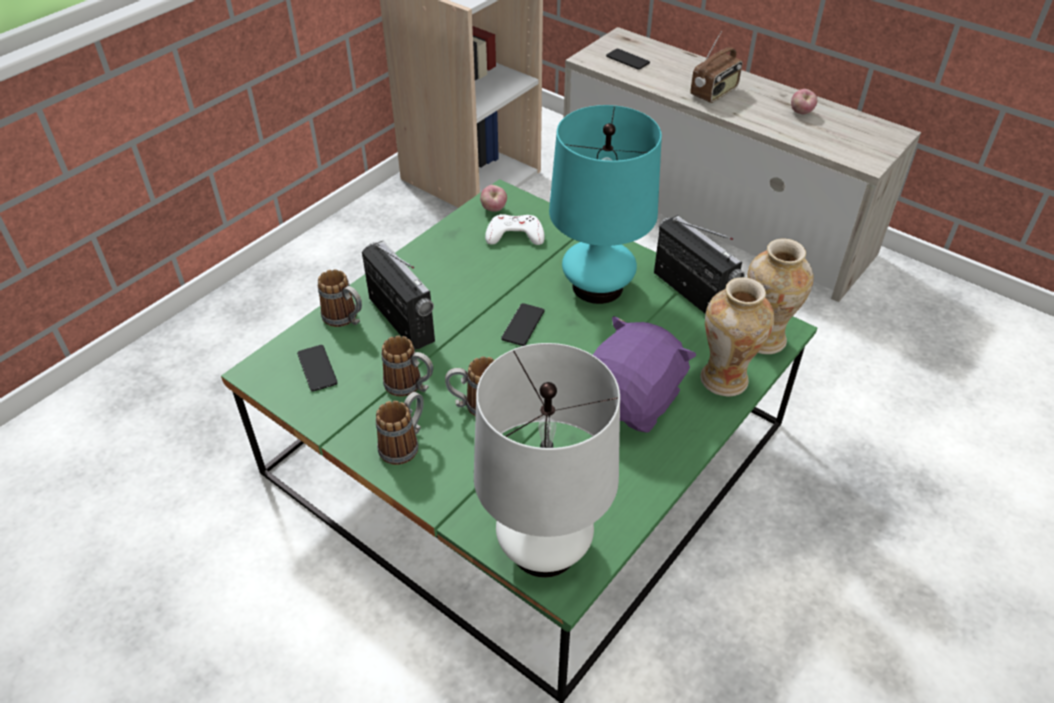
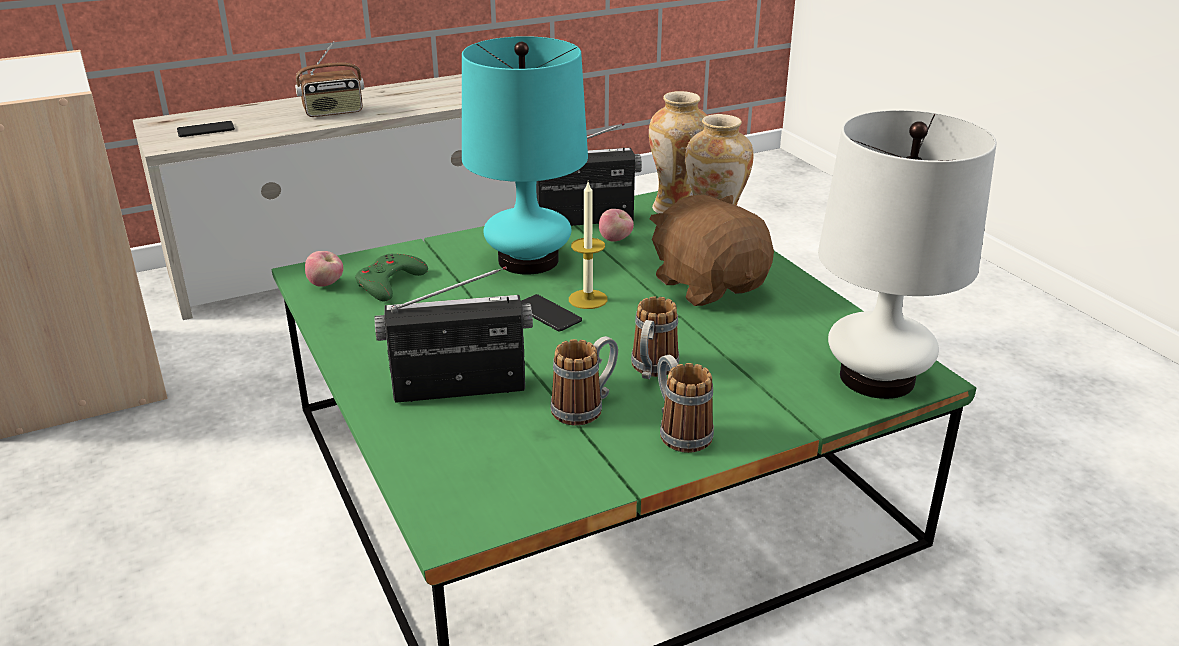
camera: 65 degrees left, 15 degrees down
phone [297,345,338,392] -> none
mug [318,269,362,327] -> none
white game controller [485,214,545,245] -> green game controller [355,254,428,301]
purple plush toy [593,316,696,433] -> brown plush toy [650,194,774,306]
radio [690,31,743,103] -> radio turned 90 degrees clockwise [295,41,364,117]
apple [791,89,817,114] -> apple moved to [599,209,634,242]
none -> candle [569,182,608,309]

